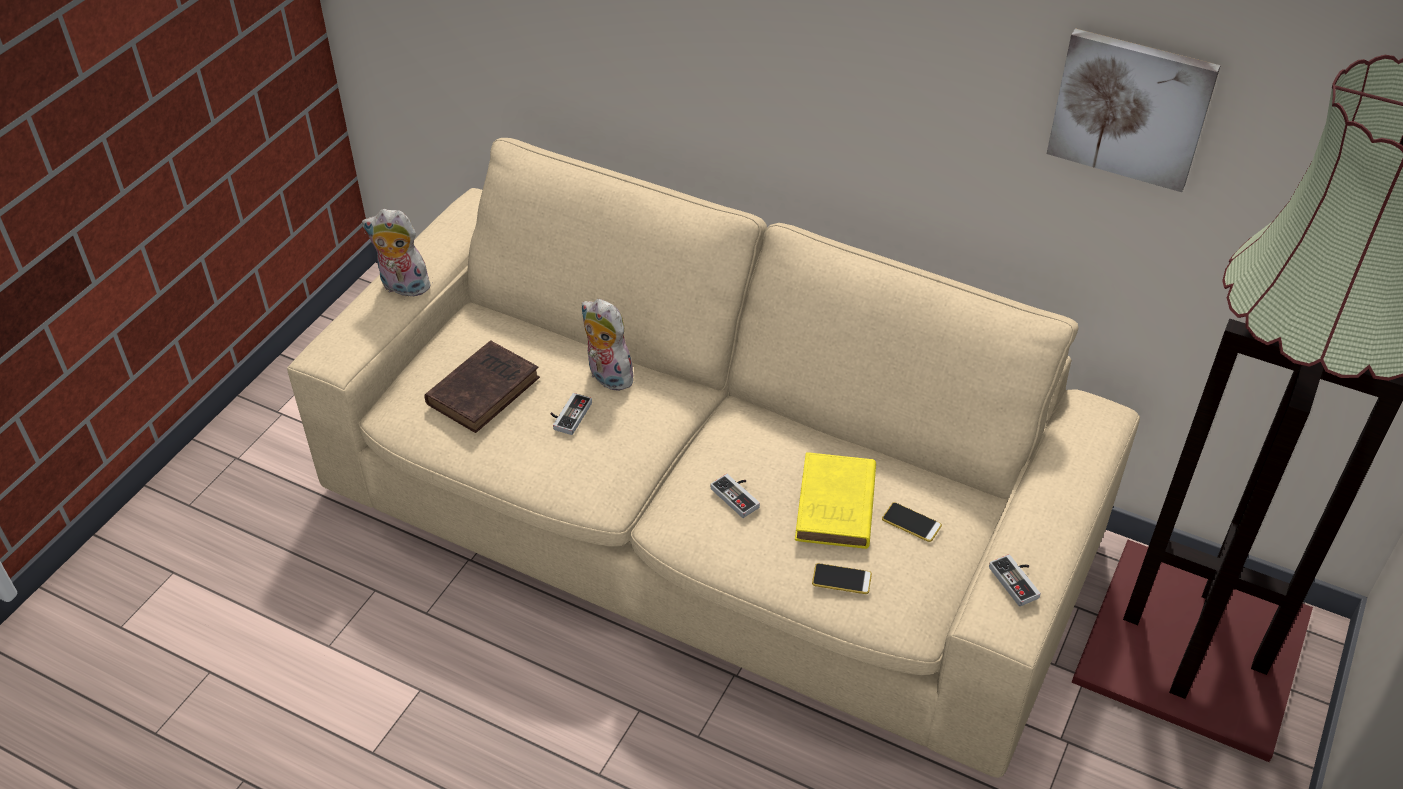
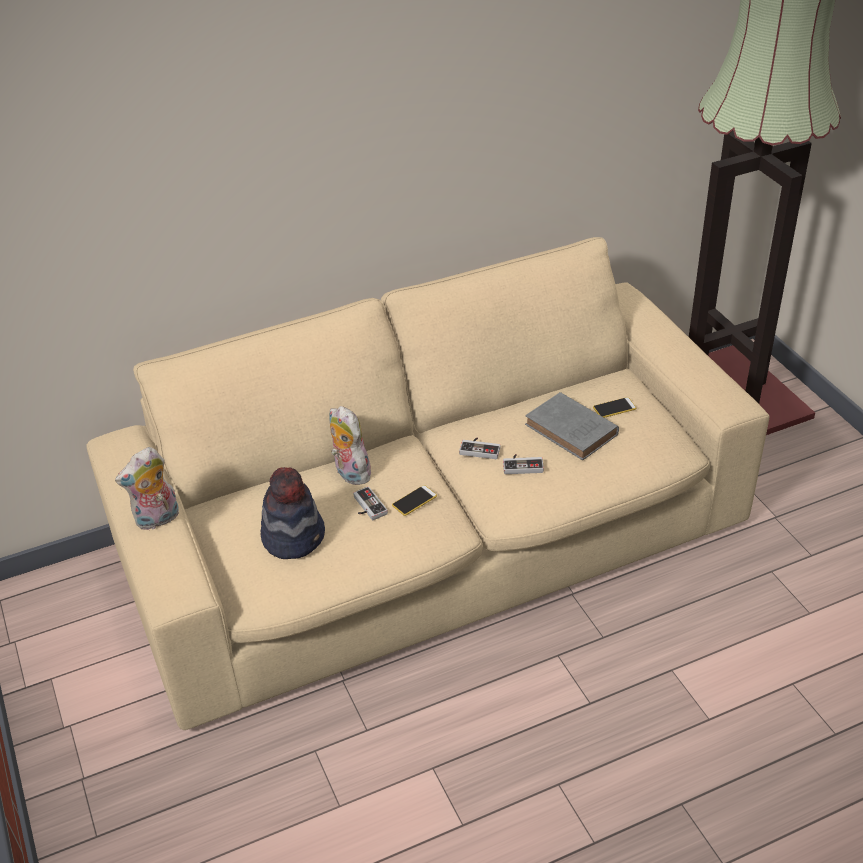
camera: 50 degrees left, 5 degrees down
brown book [424,340,540,433] -> hat [261,467,325,559]
plush toy [582,299,633,391] -> plush toy turned 60 degrees clockwise [329,406,371,485]
yellow book [795,452,876,549] -> grey book [525,392,619,460]
phone [812,563,872,594] -> phone moved to [392,485,437,516]
game controller [989,554,1041,607] -> game controller moved to [459,438,500,459]
picture [1047,28,1221,192] -> none

